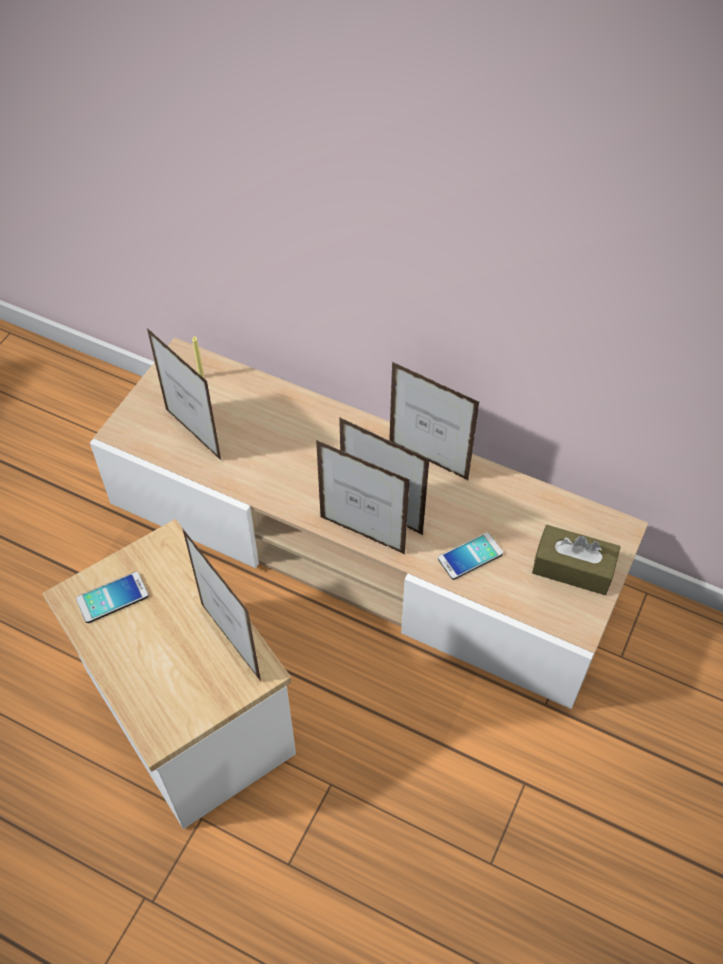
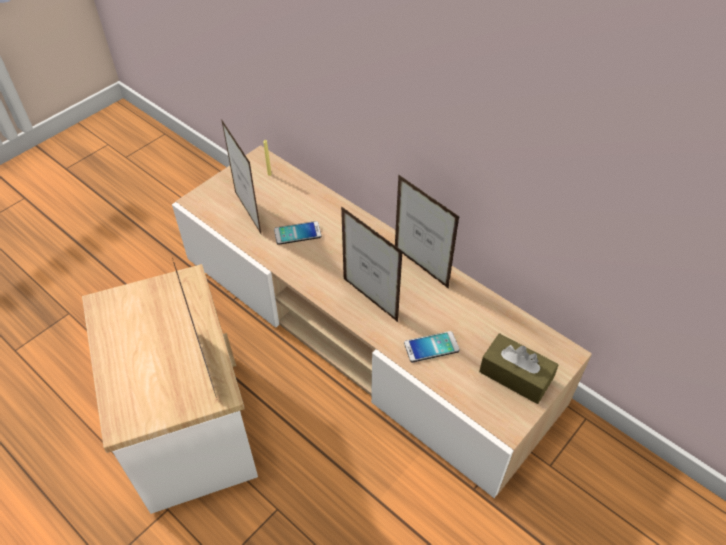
camera: 15 degrees right, 5 degrees down
phone [76,572,149,623] -> phone moved to [274,221,321,245]
picture frame [316,440,410,555] -> none

